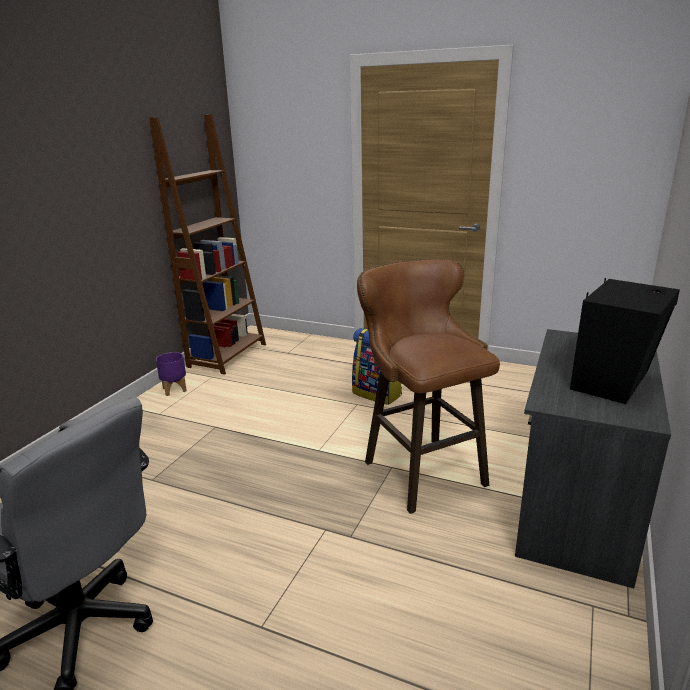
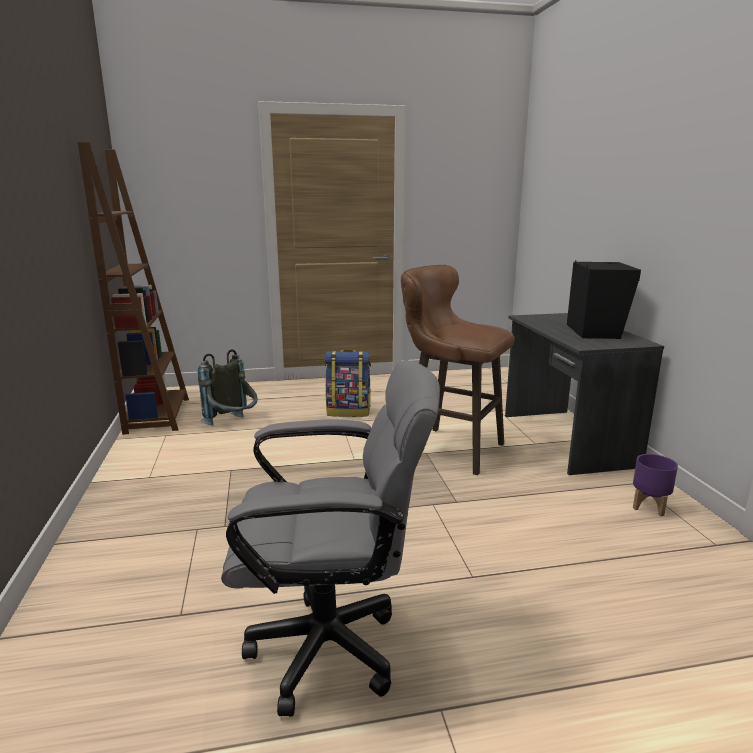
camera: 35 degrees left, 5 degrees down
purple planter [156,352,187,396] -> purple planter moved to [633,454,678,516]
none -> grey backpack [198,349,258,426]

